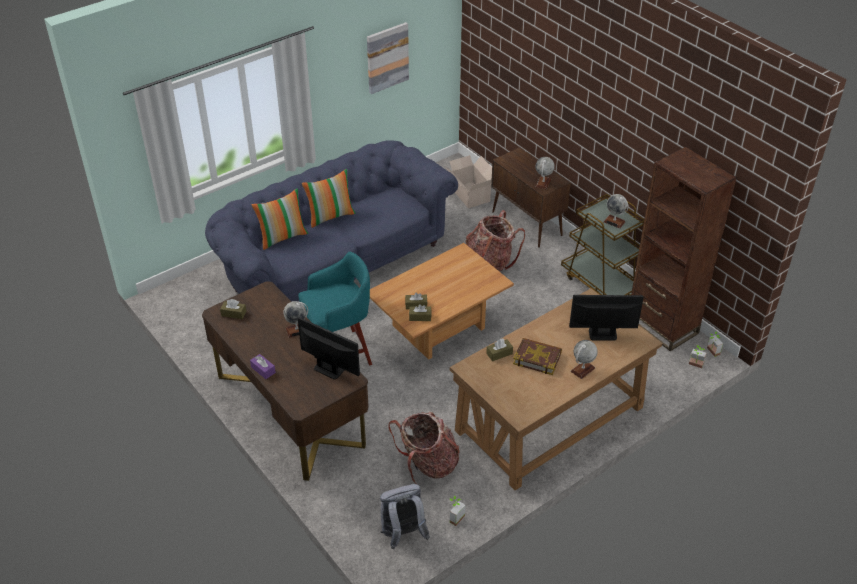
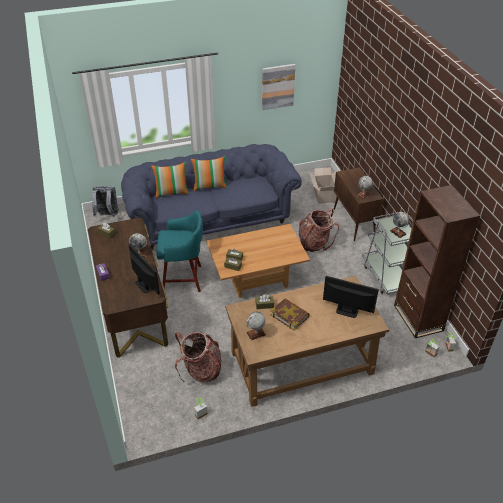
camera: 20 degrees right, 0 degrees up
grey backpack [380,484,430,549] -> grey backpack moved to [92,186,119,217]
brown cart [561,194,644,295] -> grey cart [362,212,413,294]
globe [570,340,598,379] -> globe moved to [246,312,266,340]

